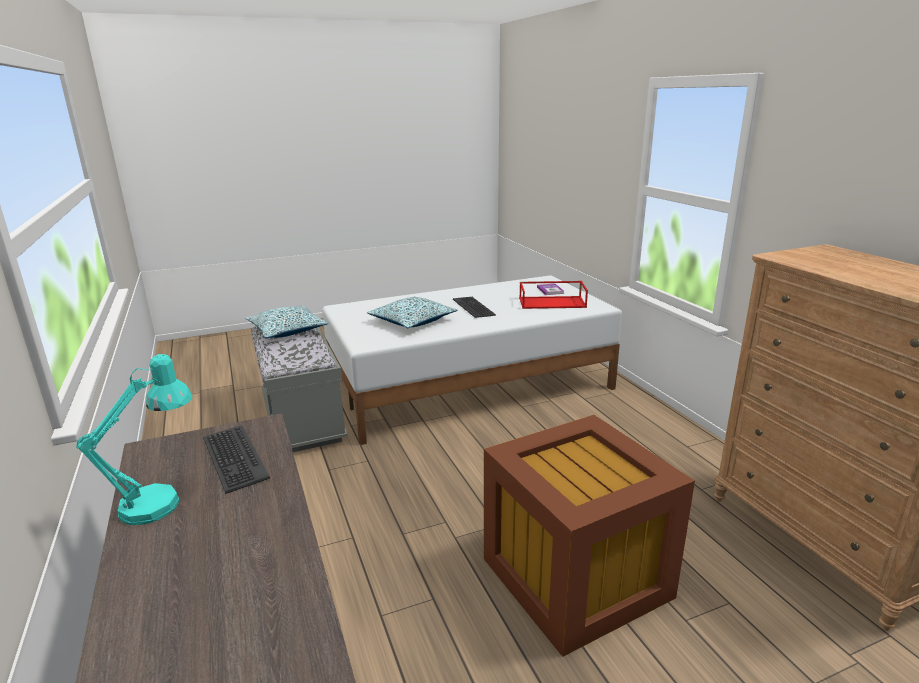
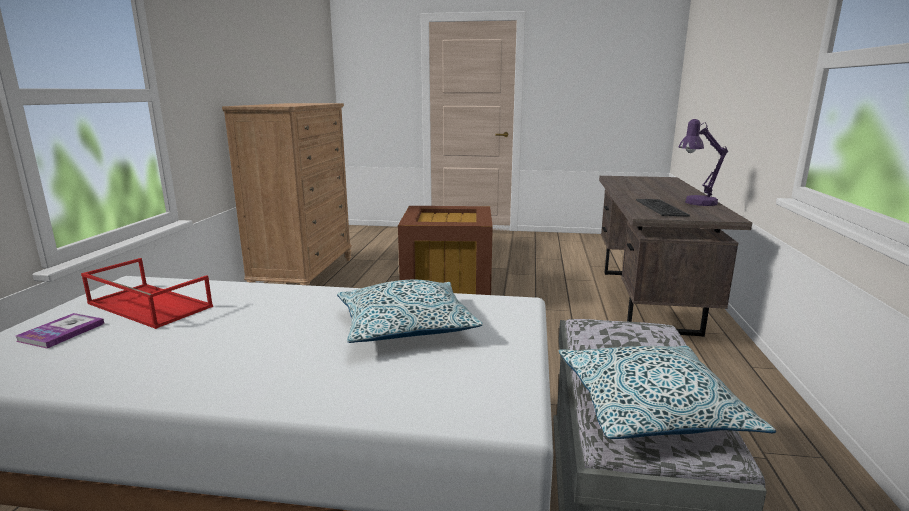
camera: 150 degrees left, 5 degrees down
turquoise table lamp [76,354,192,525] -> purple table lamp [678,119,728,206]
keyboard [453,297,496,318] -> none

